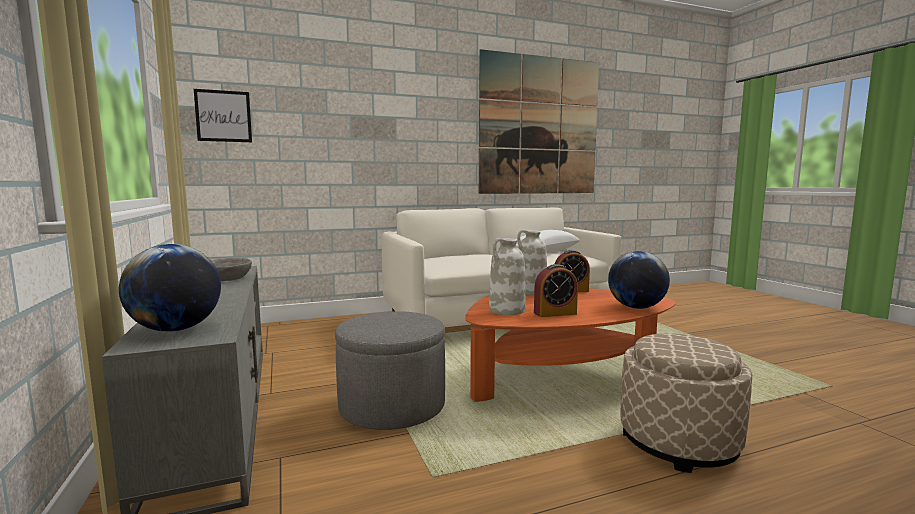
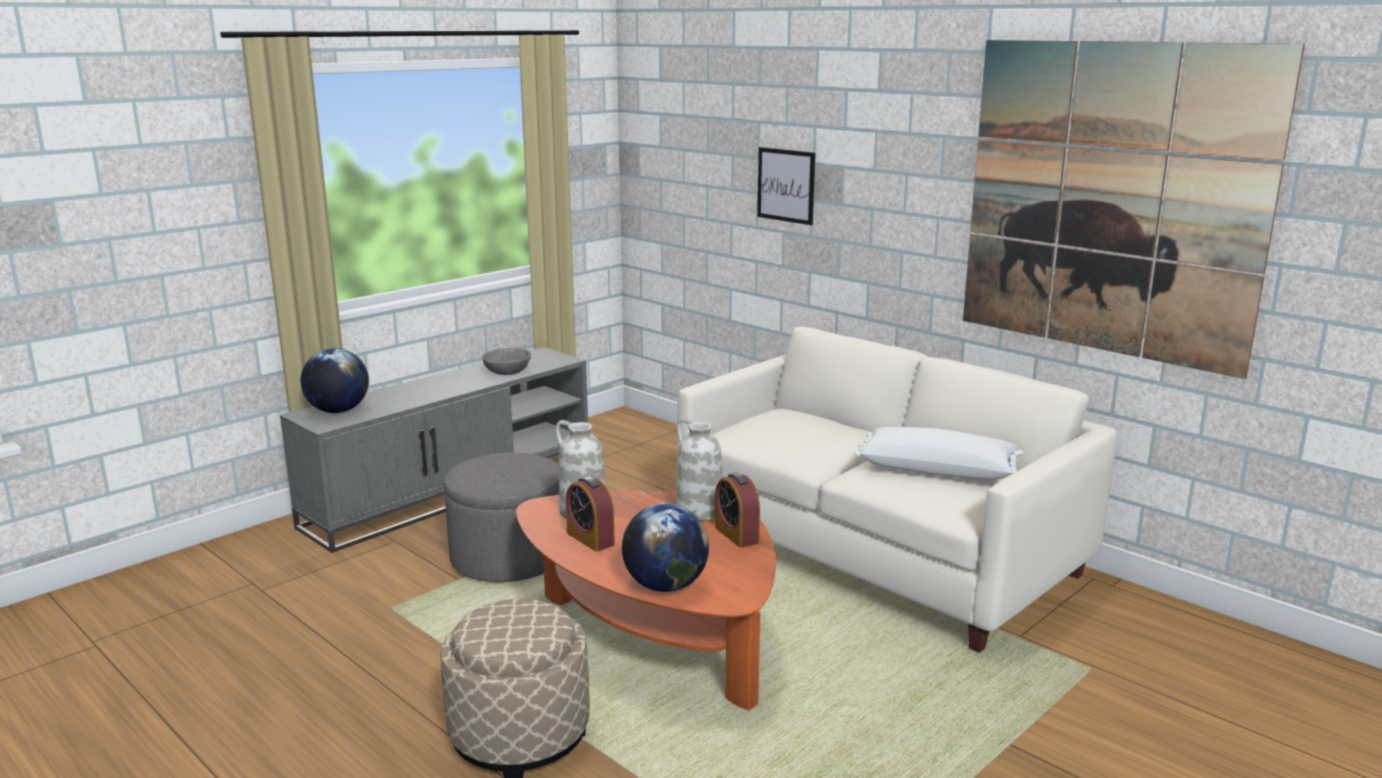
camera: 65 degrees right, 10 degrees up
picture [194,89,252,142] -> picture moved to [757,147,815,225]

